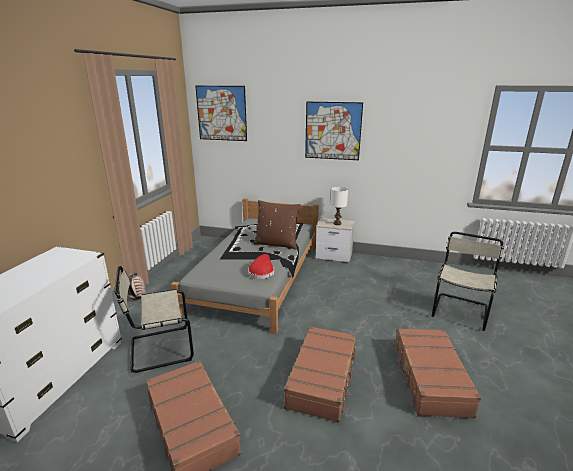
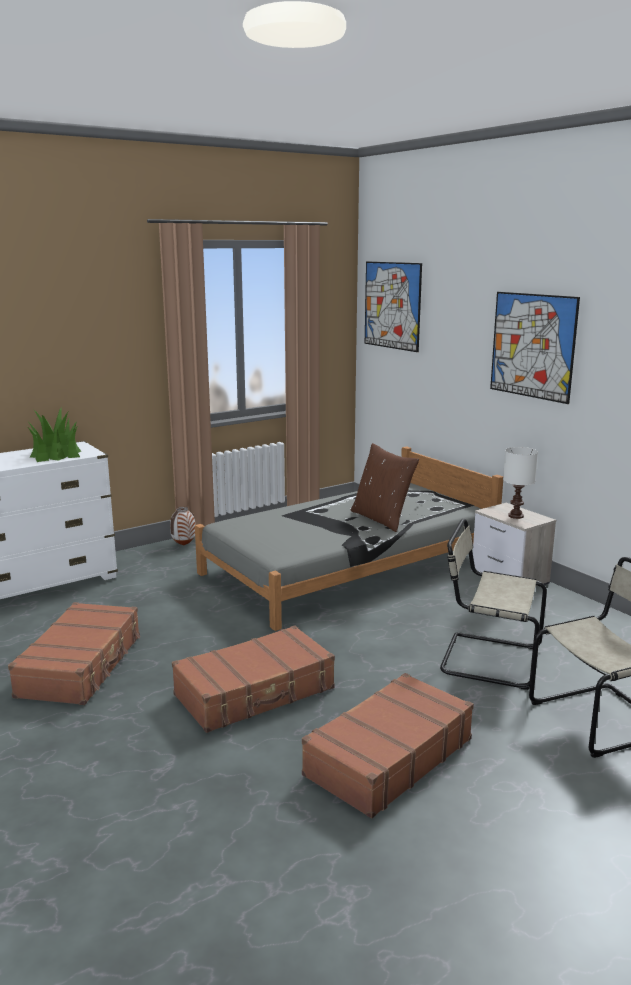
camera: 40 degrees right, 5 degrees down
beige chair [114,266,194,373] -> beige chair moved to [440,519,547,690]
red hat [248,254,274,279] -> none
none -> potted plant [28,407,81,462]

